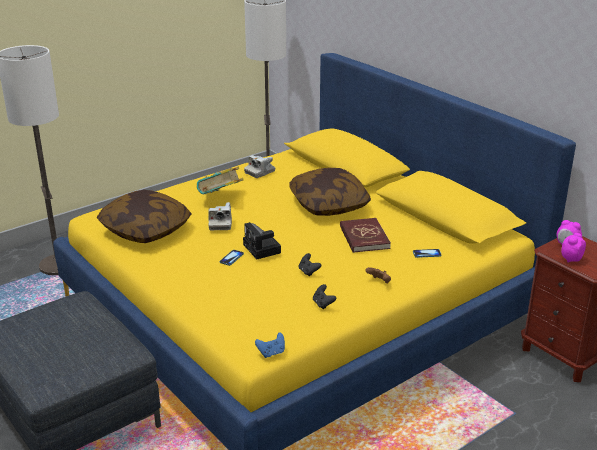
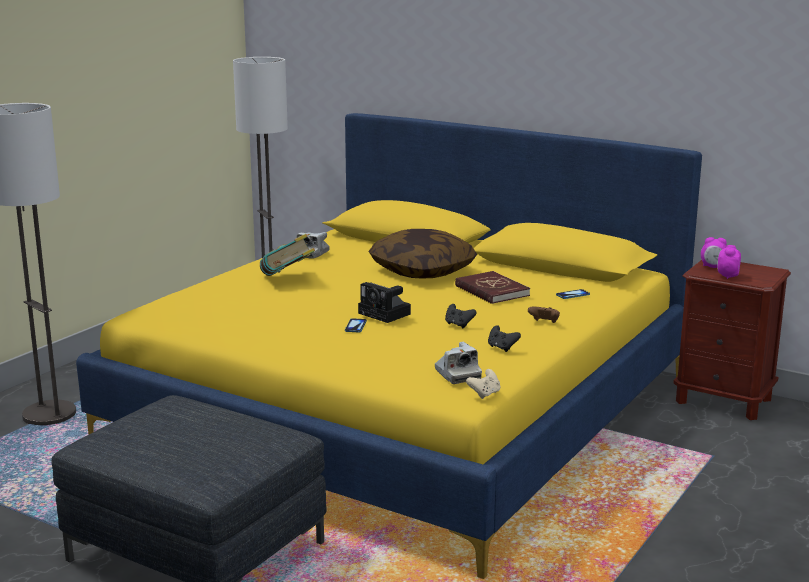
camera: 20 degrees left, 10 degrees down
pillow [97,190,192,243] -> none
camera [208,202,232,231] -> camera moved to [435,342,482,384]
blue game controller [255,332,285,358] -> beige game controller [466,369,501,399]

